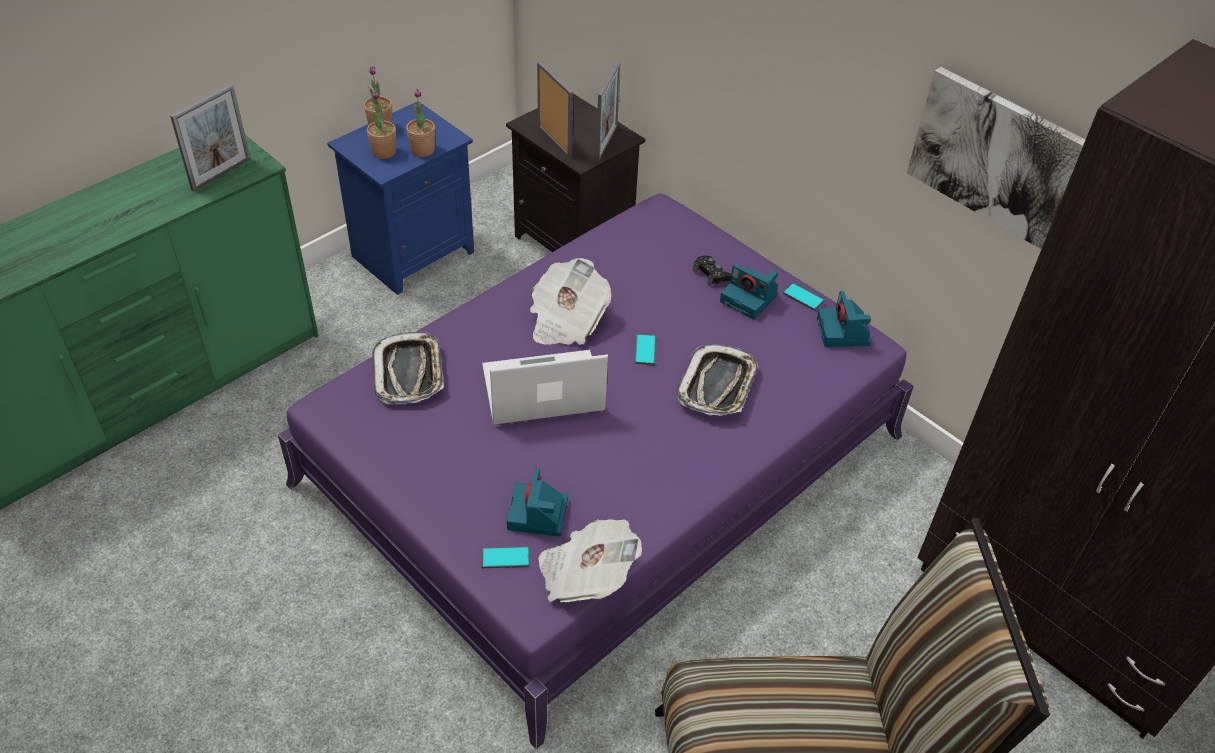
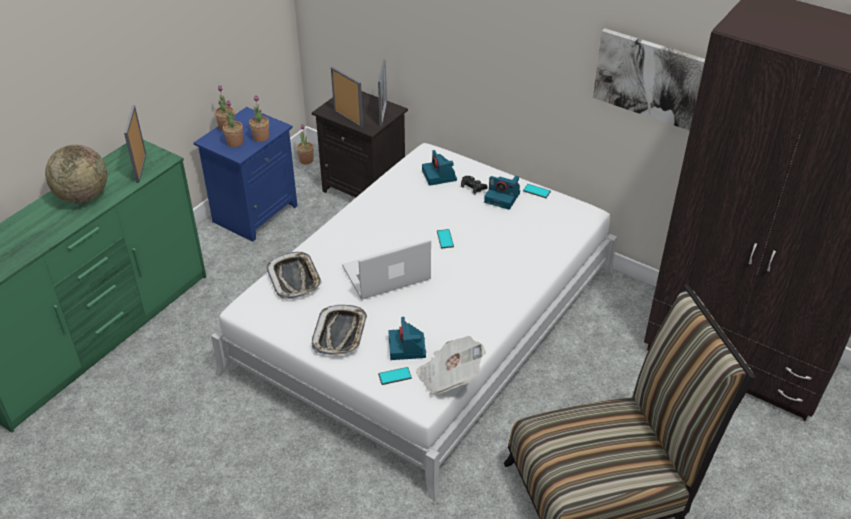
camera: 10 degrees left, 5 degrees down
picture frame [170,84,250,191] -> picture frame turned 150 degrees clockwise [124,105,146,183]
purple bed [278,193,914,749] -> white bed [211,143,617,501]
newspaper [530,258,612,345] -> none
tray [677,344,758,416] -> tray moved to [312,305,367,356]
camera [817,291,871,347] -> camera moved to [422,150,457,186]
none -> globe [45,144,107,203]
none -> potted plant [297,124,314,164]

